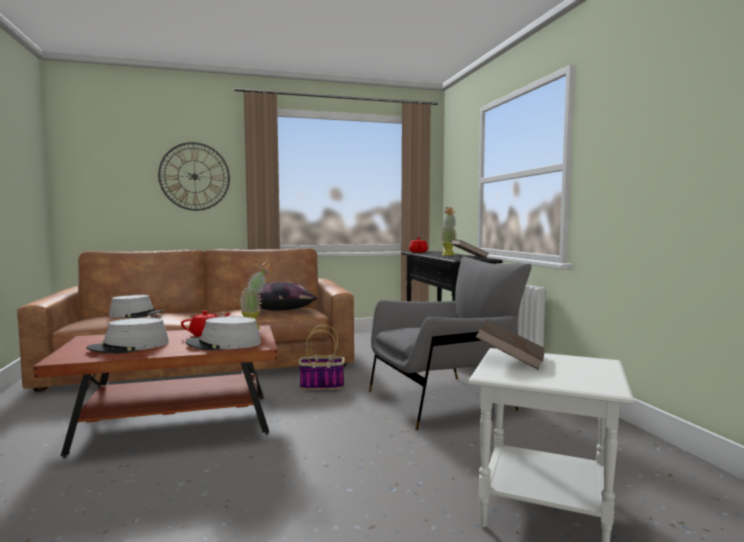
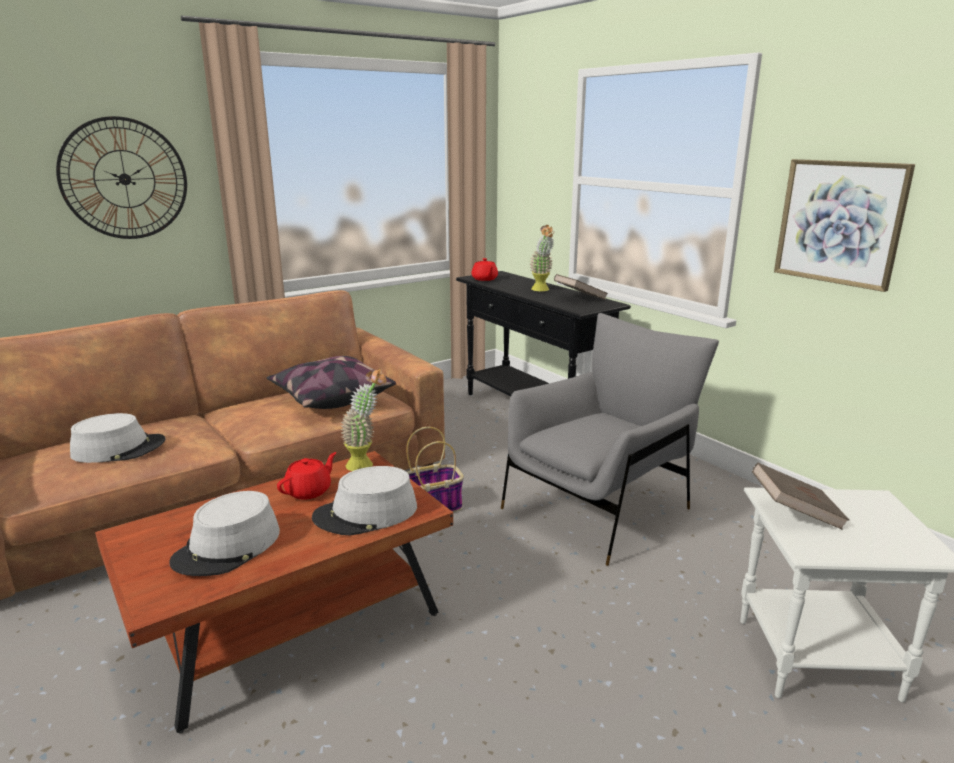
camera: 20 degrees left, 15 degrees up
none -> picture [774,159,915,292]

